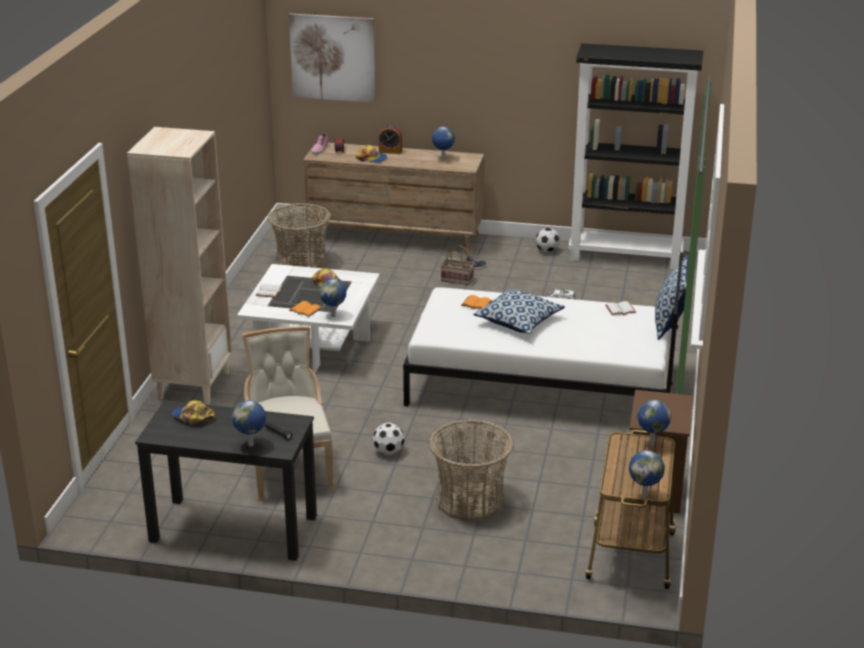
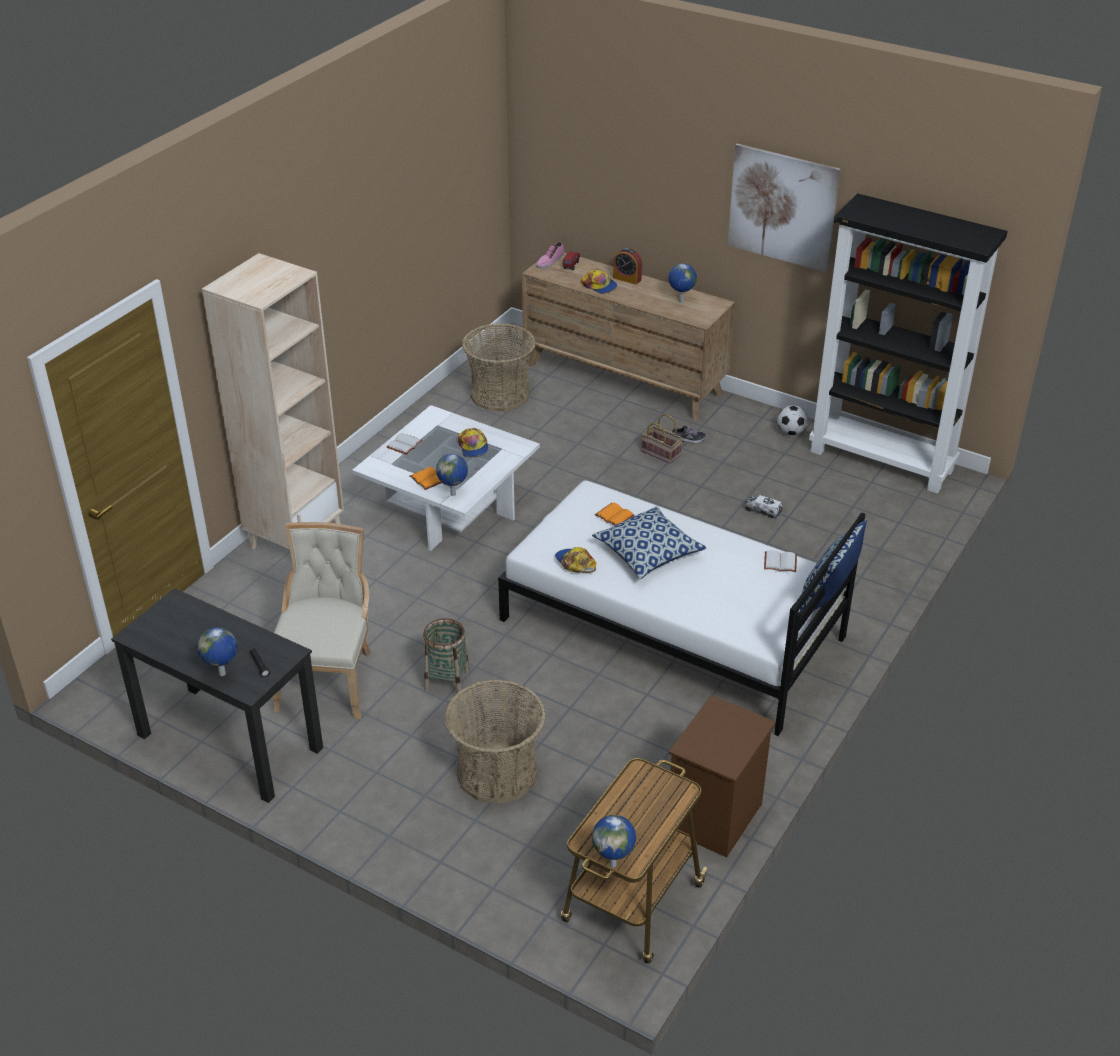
camera: 20 degrees right, 10 degrees up
cap [172,400,215,424] -> cap moved to [555,547,596,573]
picture [289,13,376,103] -> picture moved to [728,144,840,272]
football [373,423,405,455] -> basket [423,618,470,693]
globe [637,400,671,445] -> none

